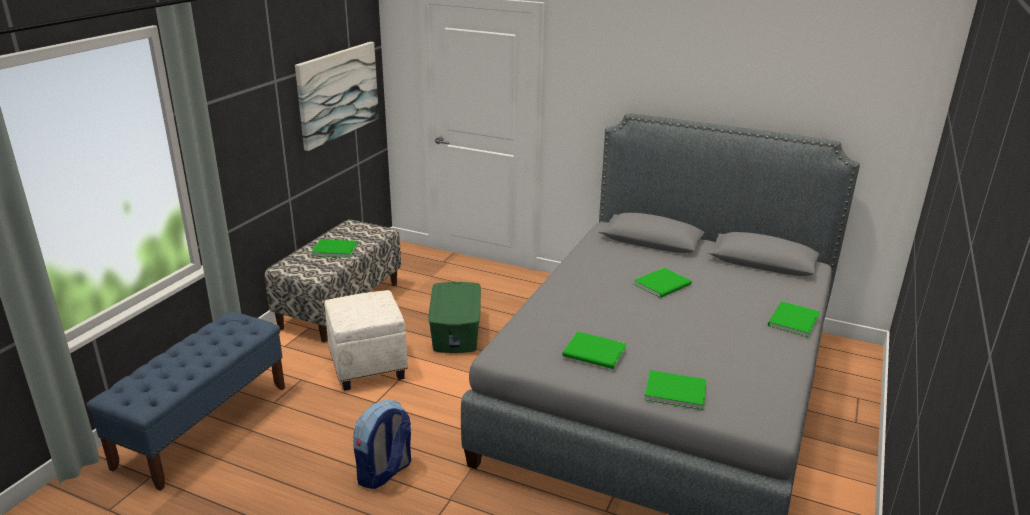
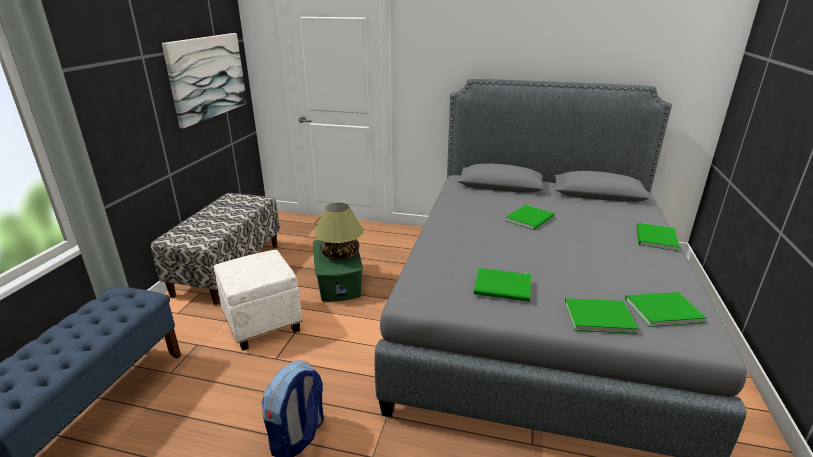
camera: 10 degrees left, 0 degrees up
green book [311,239,358,258] -> green book moved to [625,292,706,327]
none -> table lamp [314,203,363,260]

